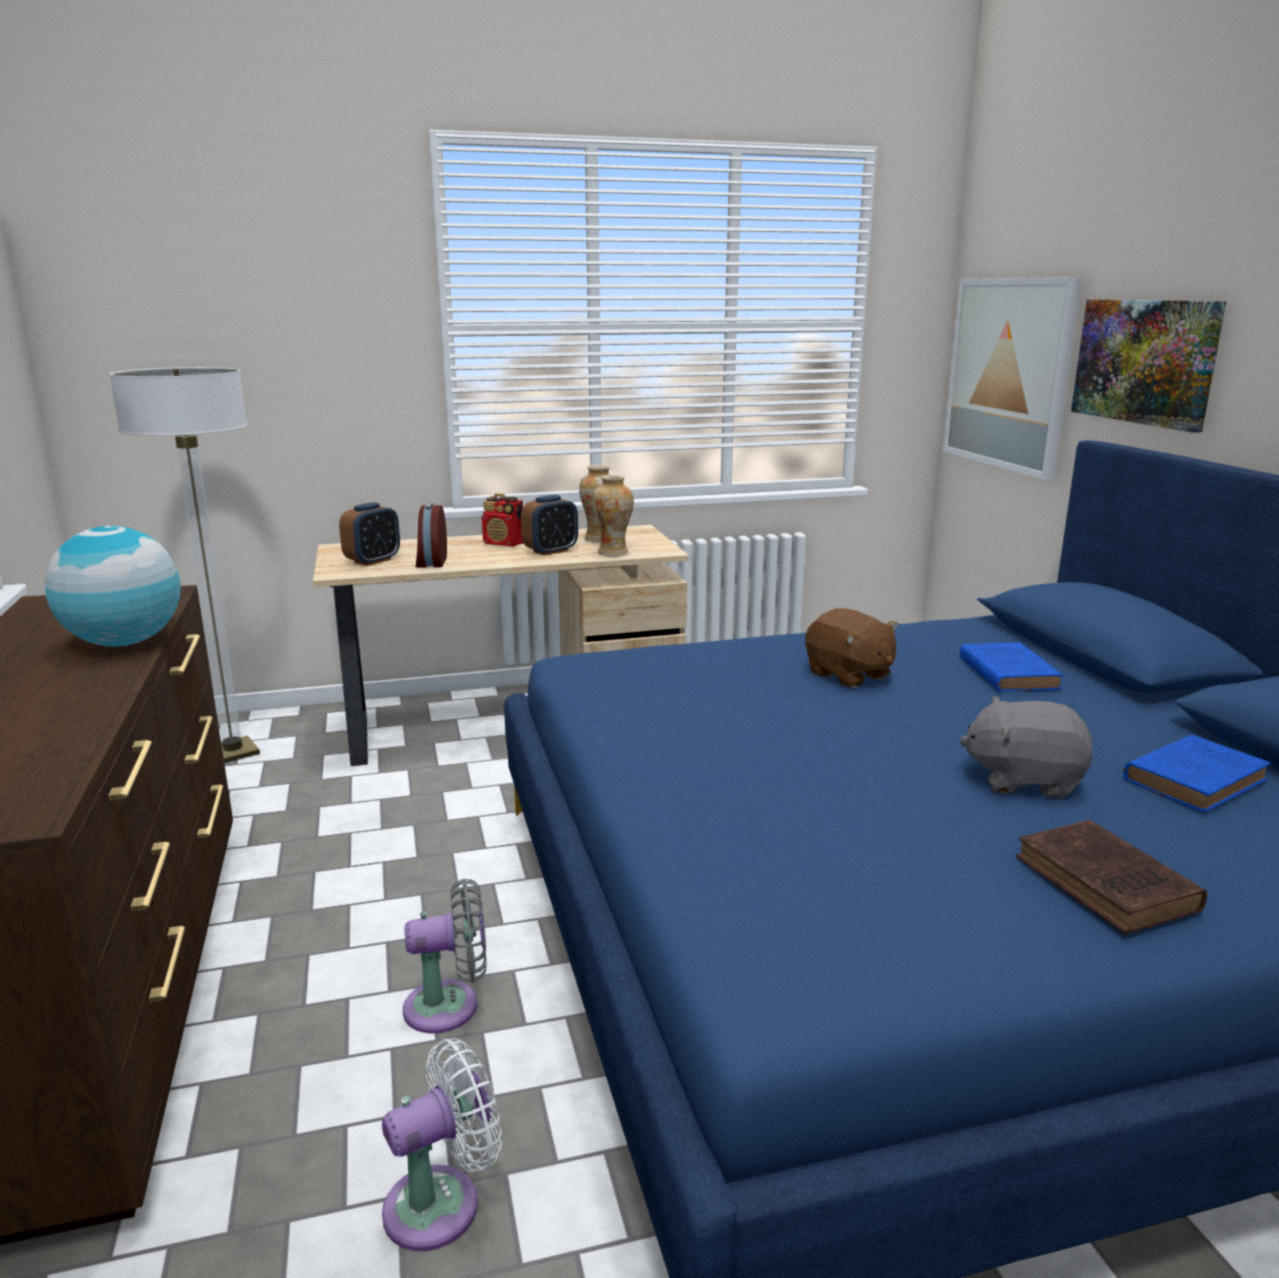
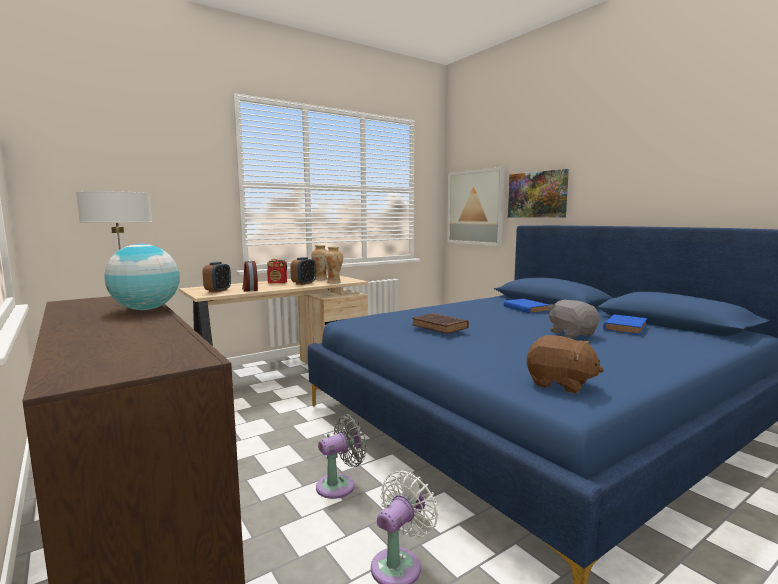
camera: 20 degrees left, 10 degrees down
brown plush toy [805,608,899,688] -> brown plush toy moved to [527,335,604,393]
grey plush toy [960,696,1093,799] -> grey plush toy turned 75 degrees clockwise [549,300,599,338]
brown book [1016,820,1207,934] -> brown book moved to [412,313,469,334]

